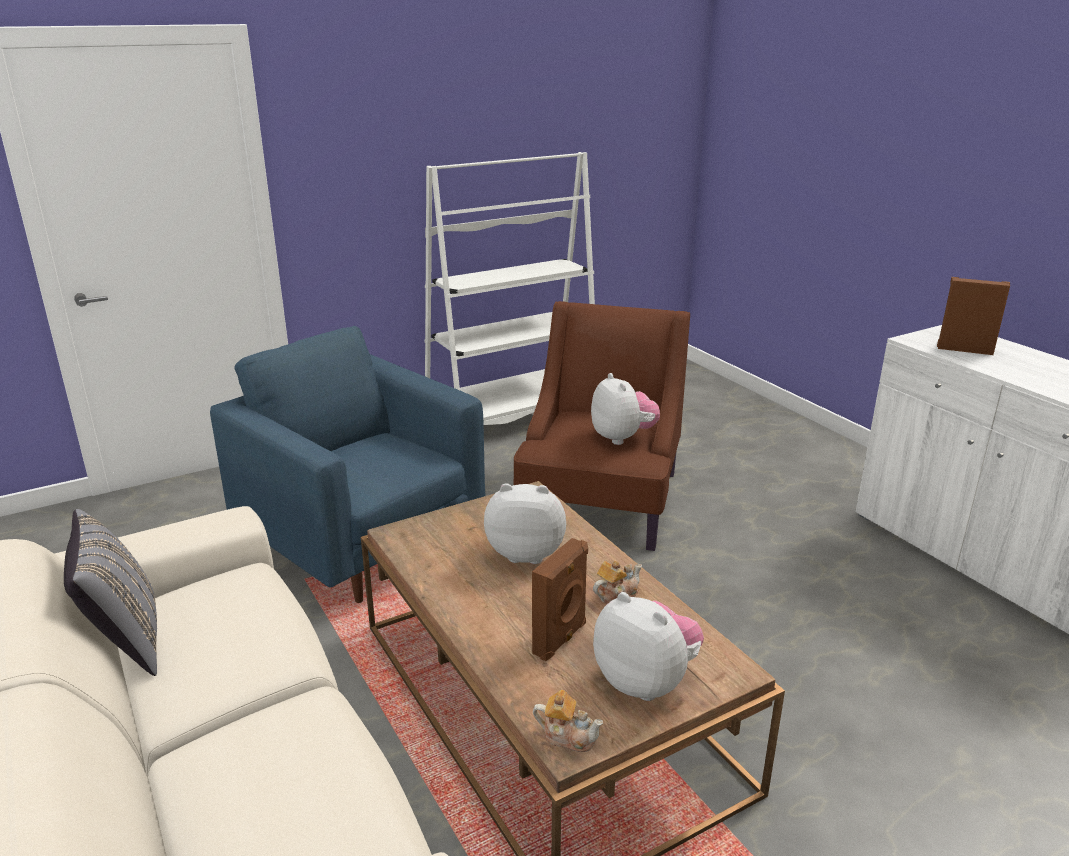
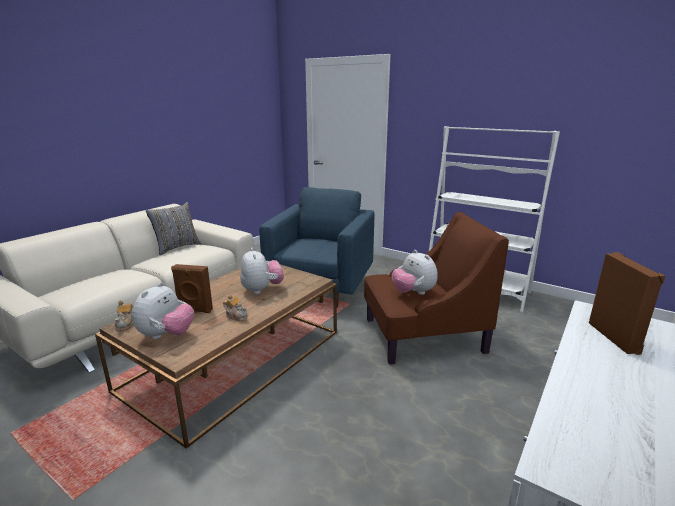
camera: 65 degrees right, 5 degrees down
plush toy [591,373,660,445] -> plush toy turned 105 degrees clockwise [392,250,438,295]

